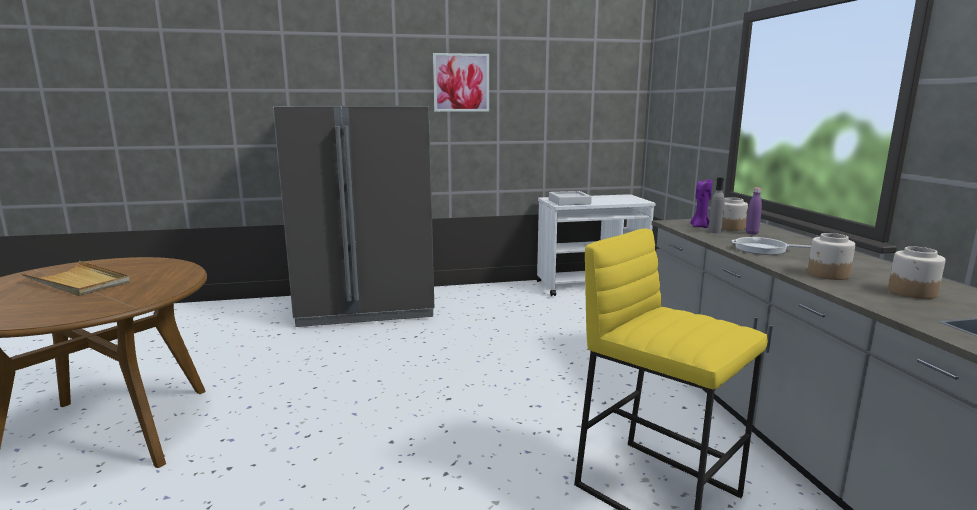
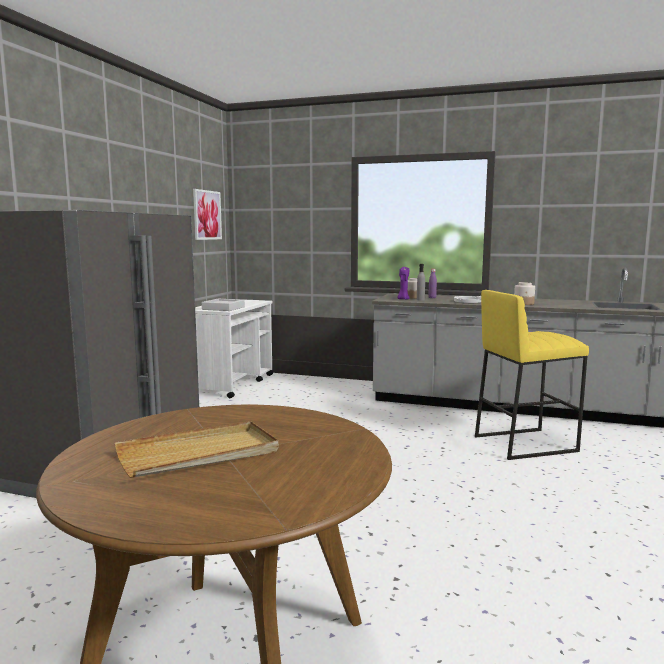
camera: 60 degrees left, 5 degrees down
picture [433,53,489,112] -> picture moved to [193,189,222,240]
jar [888,246,945,299] -> none

